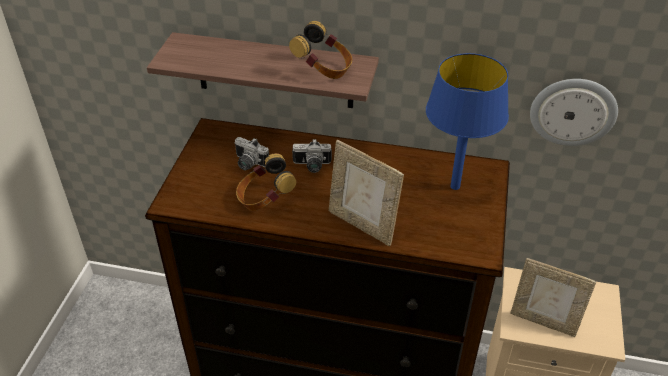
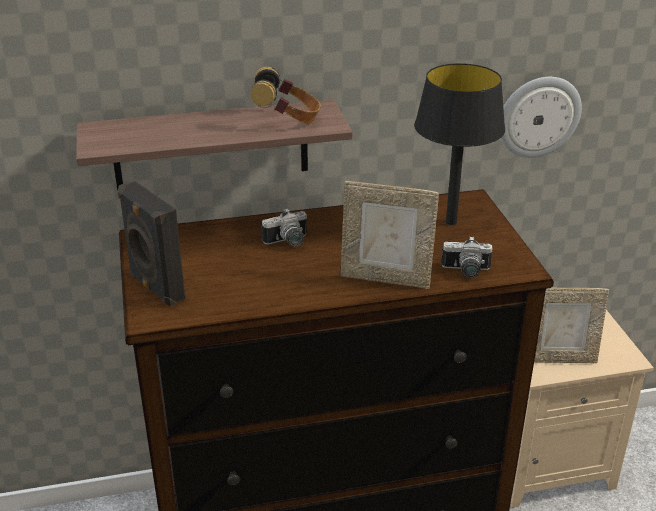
camera: 25 degrees left, 10 degrees down
camera [235,137,269,170] -> camera moved to [441,236,493,278]
headphones [236,153,296,211] -> none
blue table lamp [426,53,509,190] -> black table lamp [414,63,505,225]
none -> black speaker [118,181,185,307]

